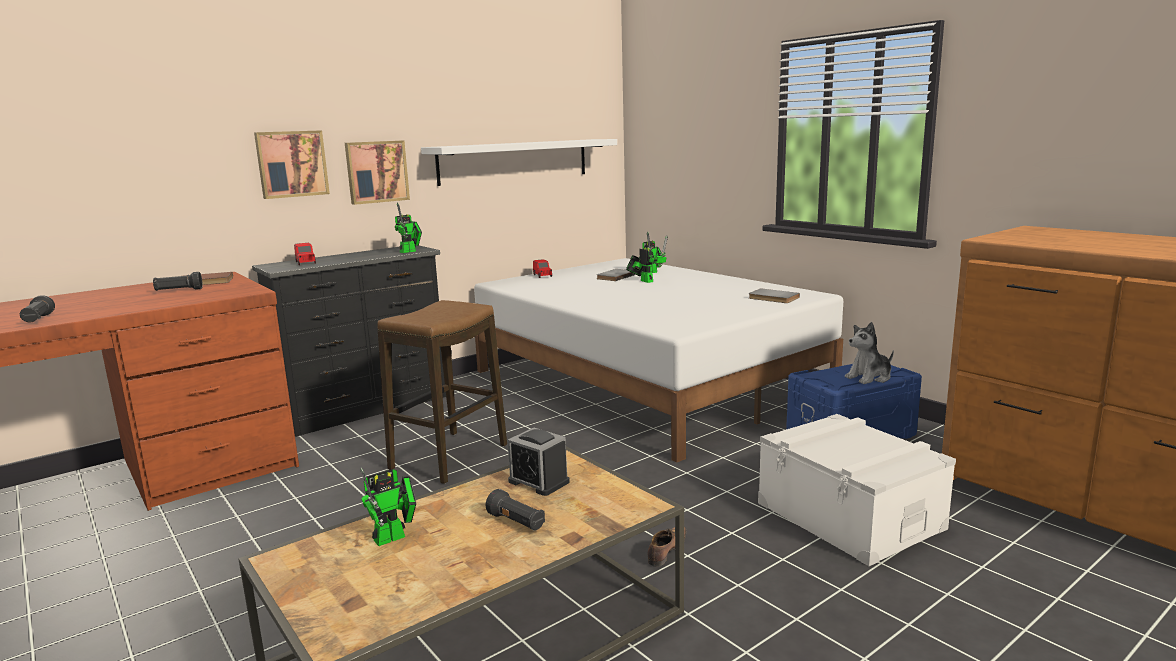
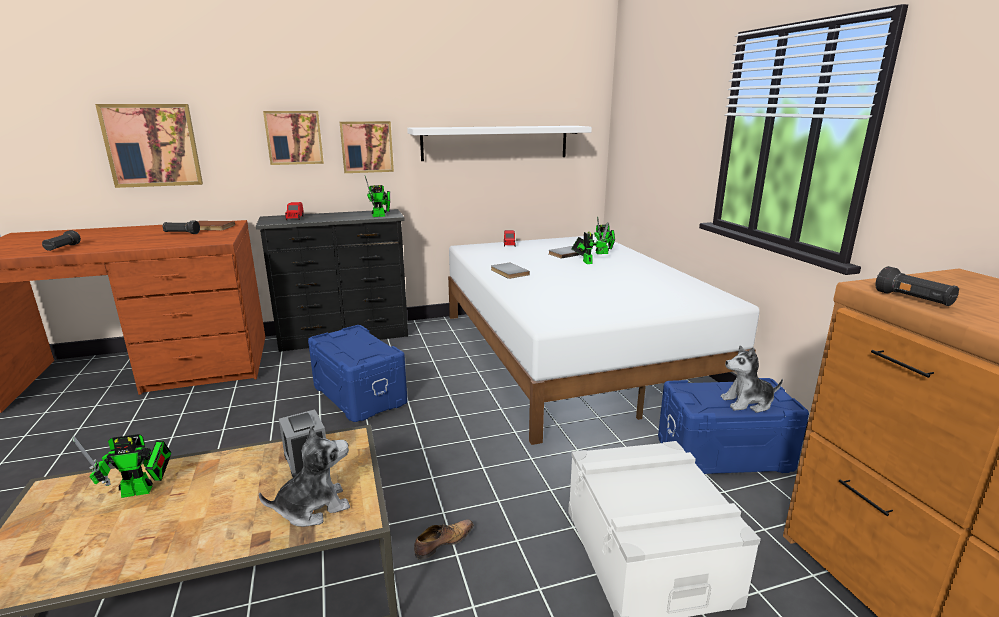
camera: 20 degrees right, 5 degrees up
stool [377,300,507,484] -> blue storage box [308,325,407,422]
black flashlight [486,489,545,531] -> black flashlight moved to [875,266,960,306]
grey book [749,288,800,303] -> grey book moved to [491,263,530,279]
none -> picture [95,104,203,188]
none -> plush toy [259,425,350,527]

